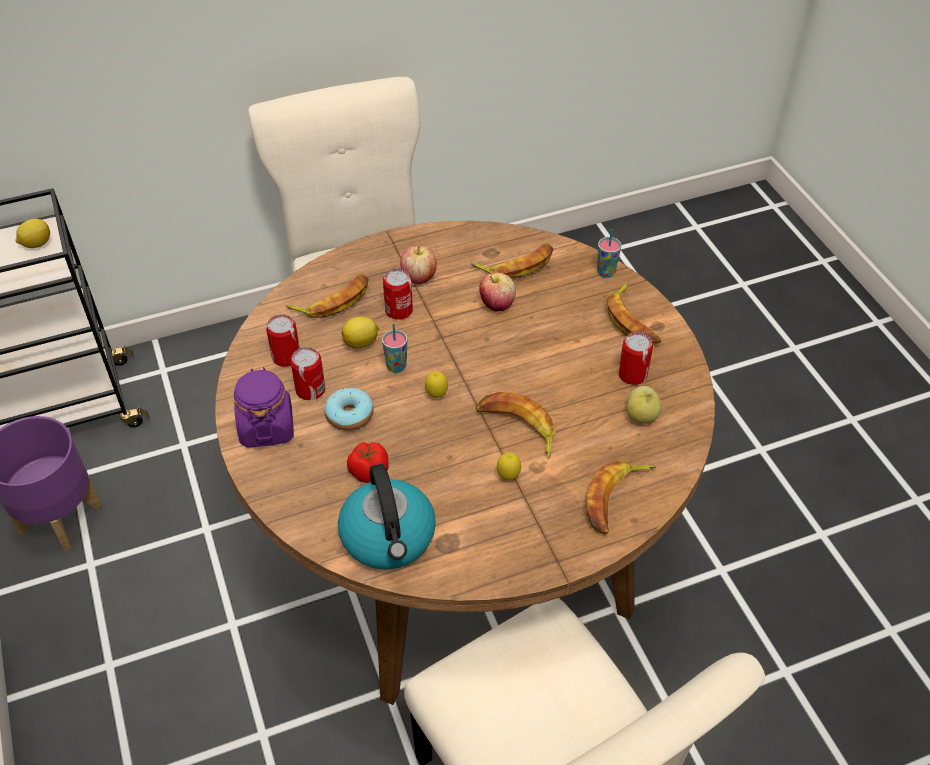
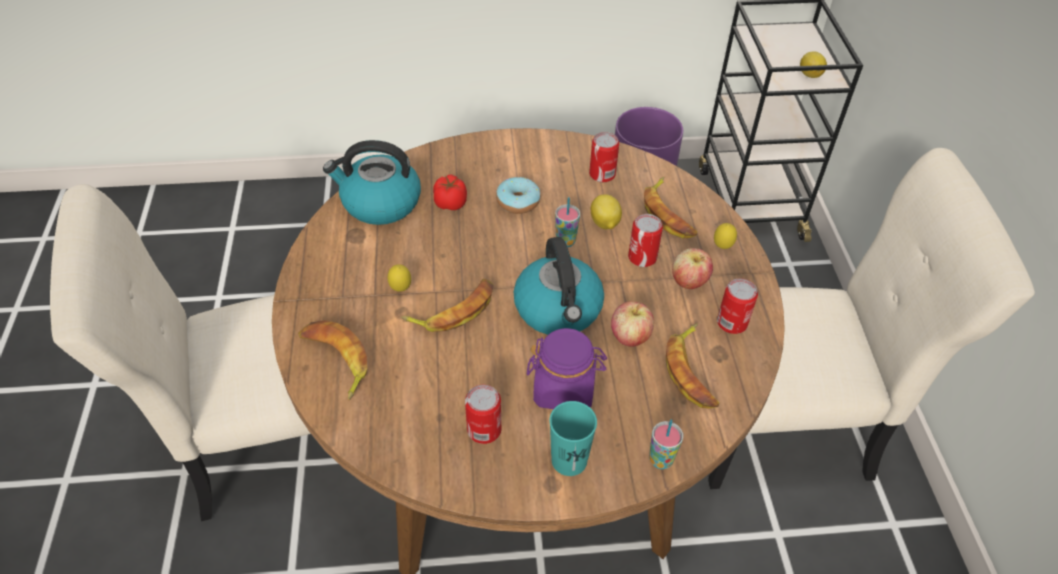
camera: 105 degrees right, 0 degrees up
purple jar [234,367,294,448] -> purple jar moved to [527,328,607,409]
can [290,347,325,400] -> can moved to [717,278,758,334]
lemon [425,371,448,398] -> lemon moved to [714,223,737,249]
banana [607,282,661,345] -> turquoise cup [550,401,597,476]
apple [626,386,662,424] -> none
none -> kettle [514,237,604,335]

